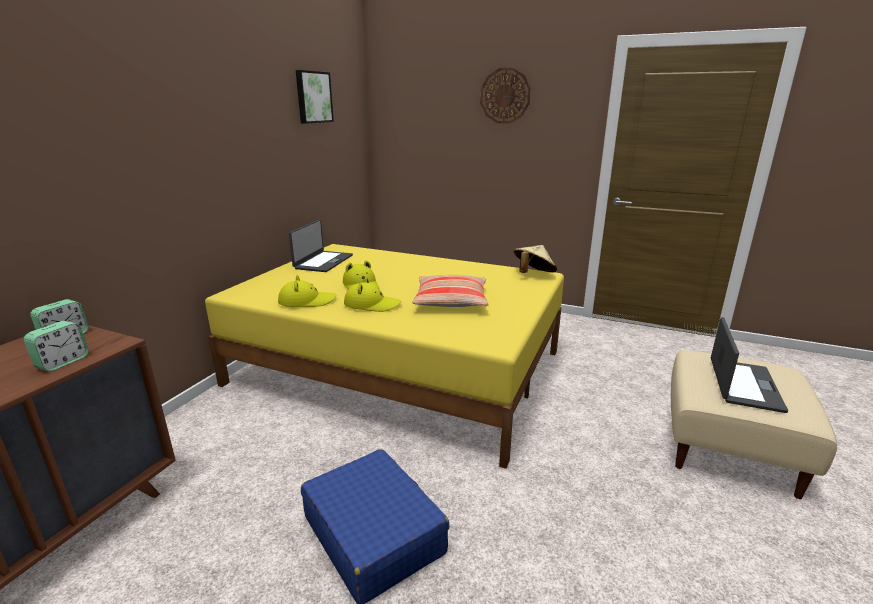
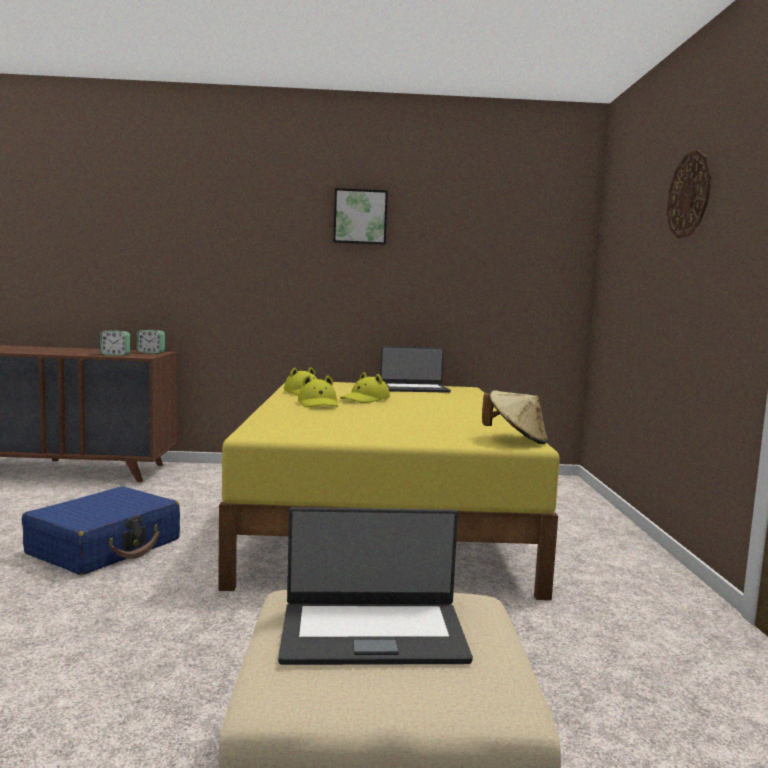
camera: 65 degrees right, 15 degrees down
picture [296,70,334,124] -> picture moved to [333,188,388,245]
pillow [412,275,488,307] -> none

